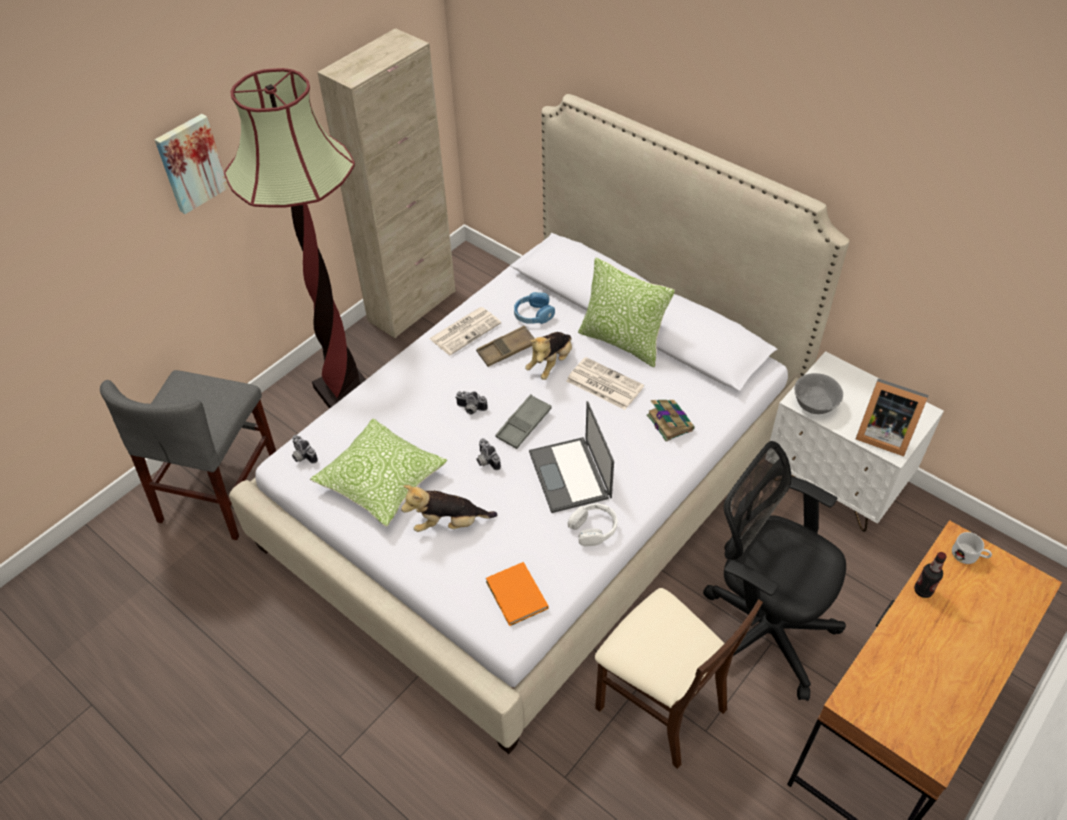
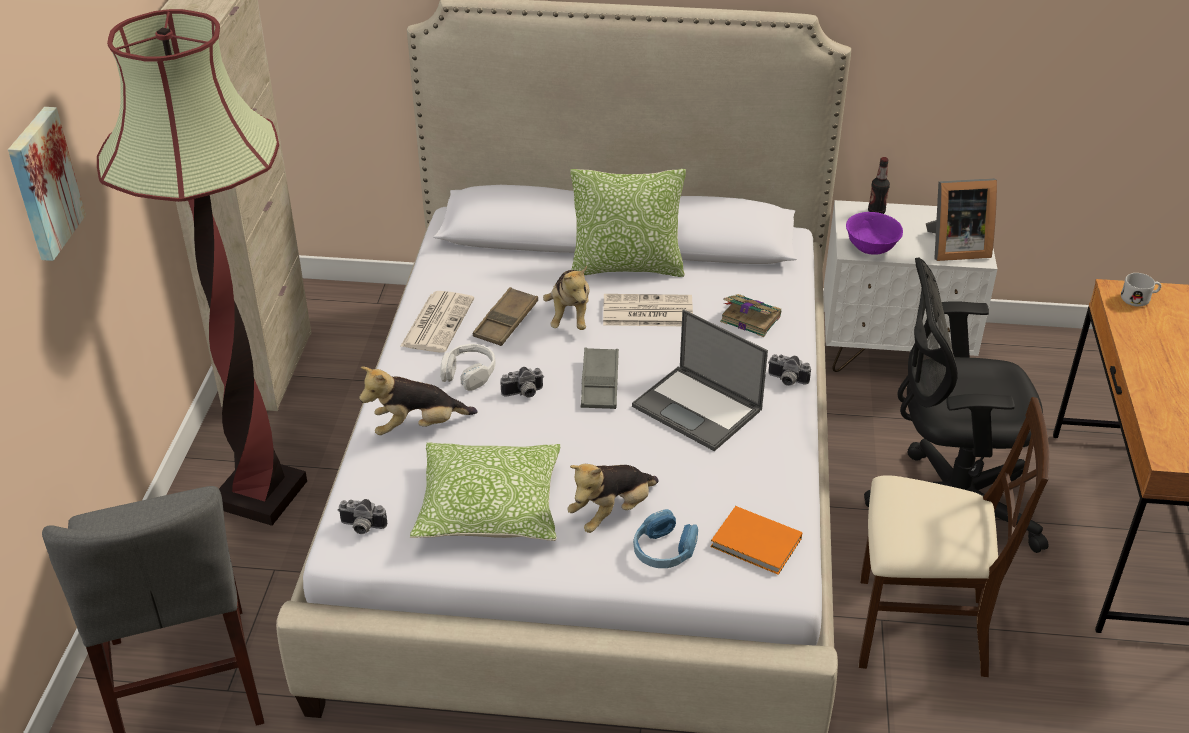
camera: 35 degrees left, 10 degrees down
camera [477,438,501,470] -> camera moved to [768,354,811,386]
blue headphones [514,292,555,324] -> blue headphones moved to [633,509,698,568]
white headphones [567,503,618,547] -> white headphones moved to [440,344,496,391]
grey bowl [794,373,843,414] -> purple bowl [846,212,903,255]
bottle [914,552,947,598] -> bottle moved to [868,157,890,214]
none -> plush toy [359,367,478,435]

